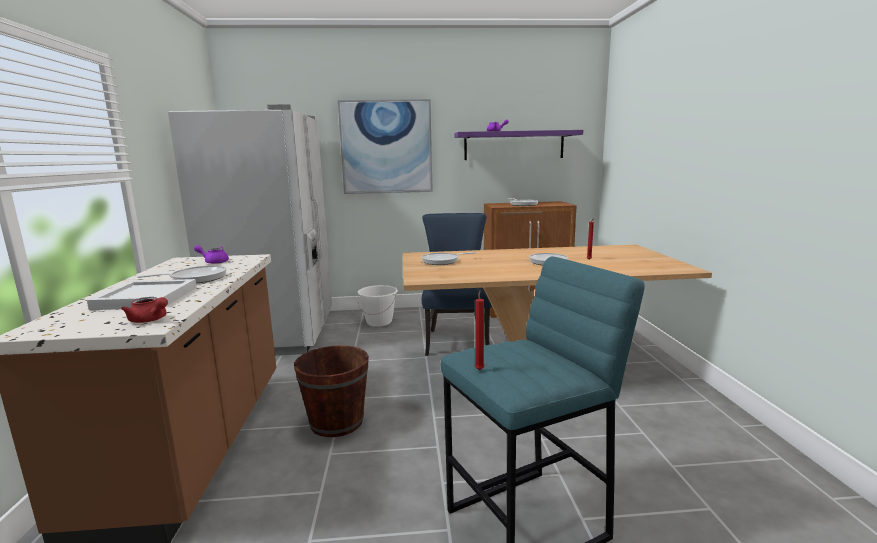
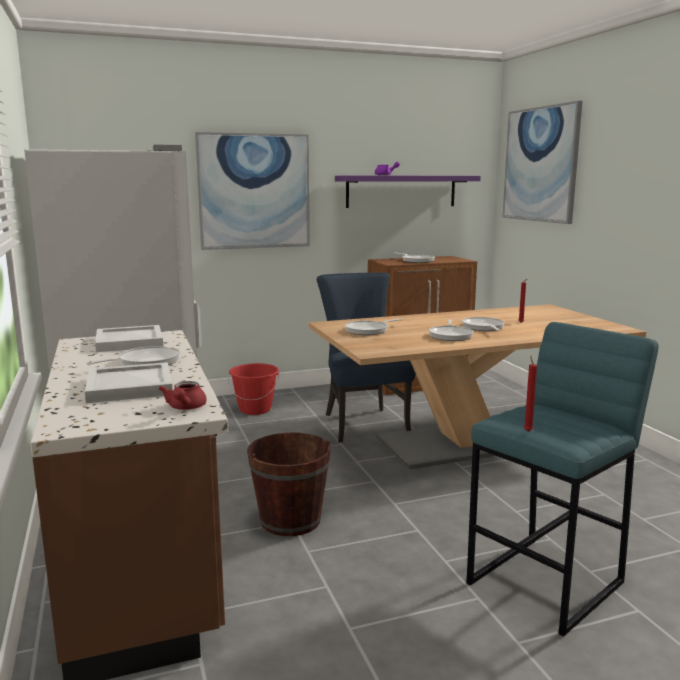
camera: 15 degrees left, 0 degrees up
red teapot [121,297,168,323] -> red teapot turned 75 degrees clockwise [159,381,206,410]
purple teapot [194,245,229,264] -> white tray [95,325,163,352]
white bucket [358,285,398,327] -> red bucket [228,363,279,415]
none -> frying pan [429,319,474,341]
none -> picture [502,101,582,224]

